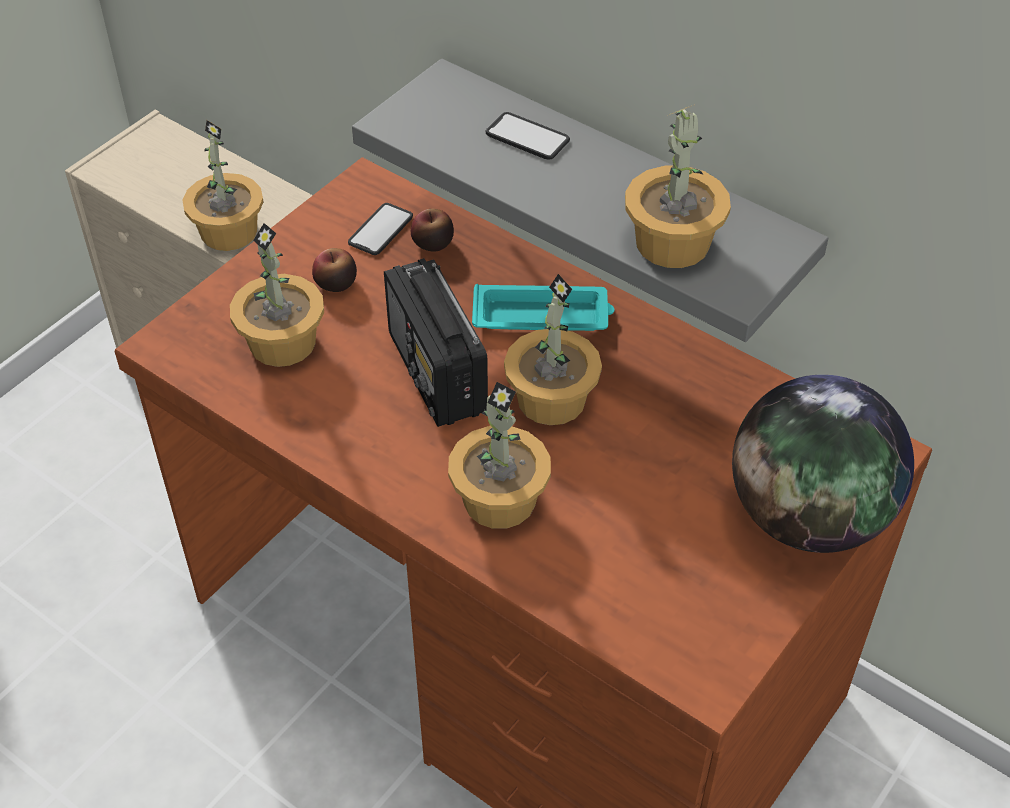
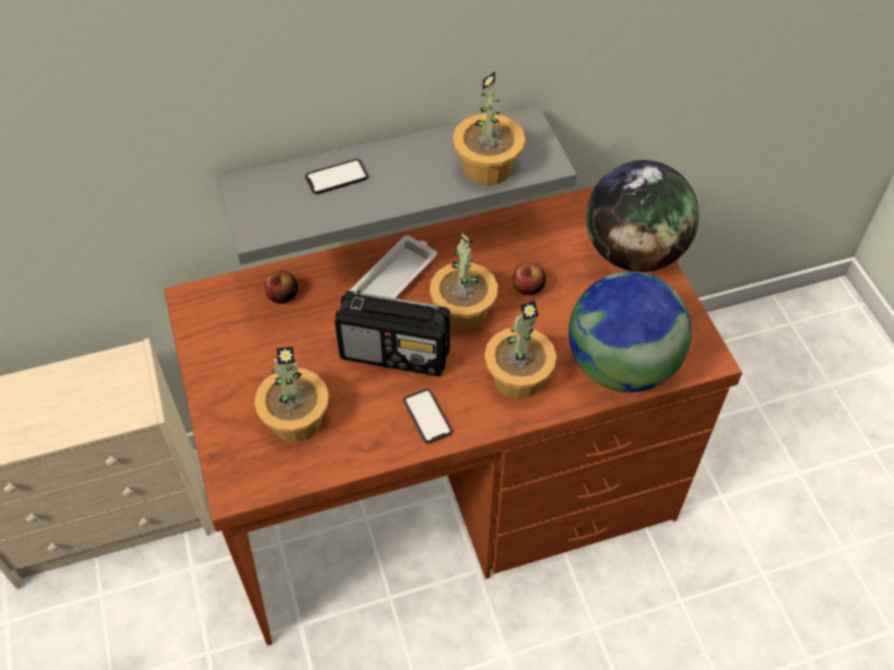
camera: 55 degrees left, 5 degrees up
potted plant [183,120,264,251] -> none
apple [312,248,357,292] -> apple moved to [512,262,546,295]
phone [348,203,413,255] -> phone moved to [403,389,452,444]
turquoise tray [472,284,615,331] -> white tray [349,235,437,298]
none -> globe [569,271,692,392]

